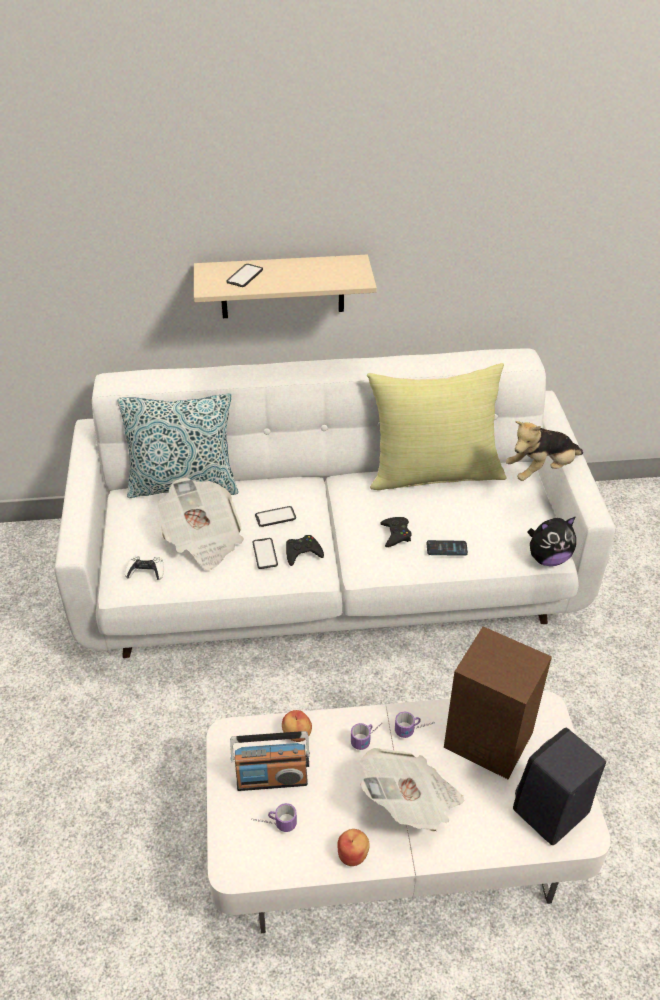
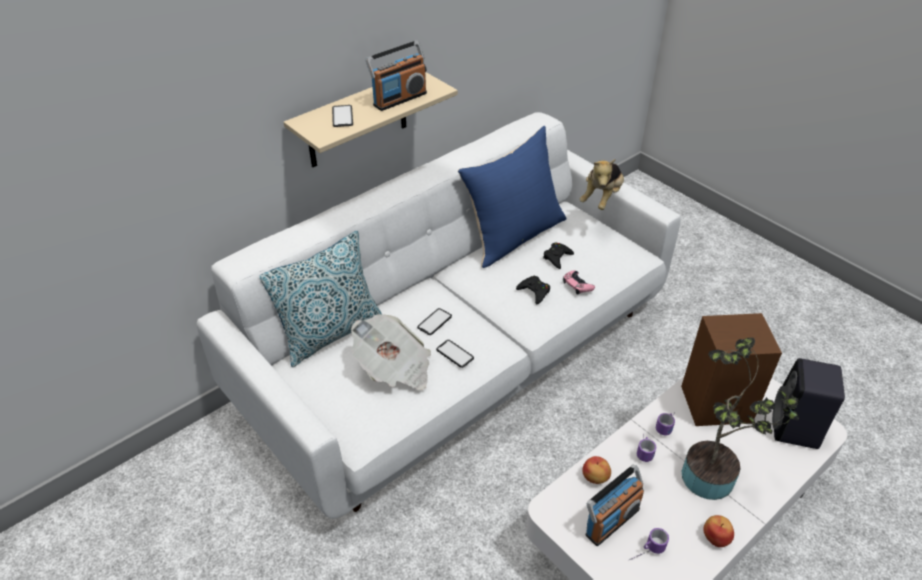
camera: 35 degrees left, 0 degrees up
white game controller [125,556,164,580] -> none
black game controller [286,535,324,566] -> black game controller moved to [543,243,574,269]
newspaper [360,748,464,832] -> potted plant [682,337,799,500]
yellow pillow [367,363,507,490] -> blue pillow [458,126,567,268]
phone [427,540,468,556] -> pink game controller [563,271,595,295]
plush toy [527,516,576,566] -> none
none -> radio [365,40,427,111]

